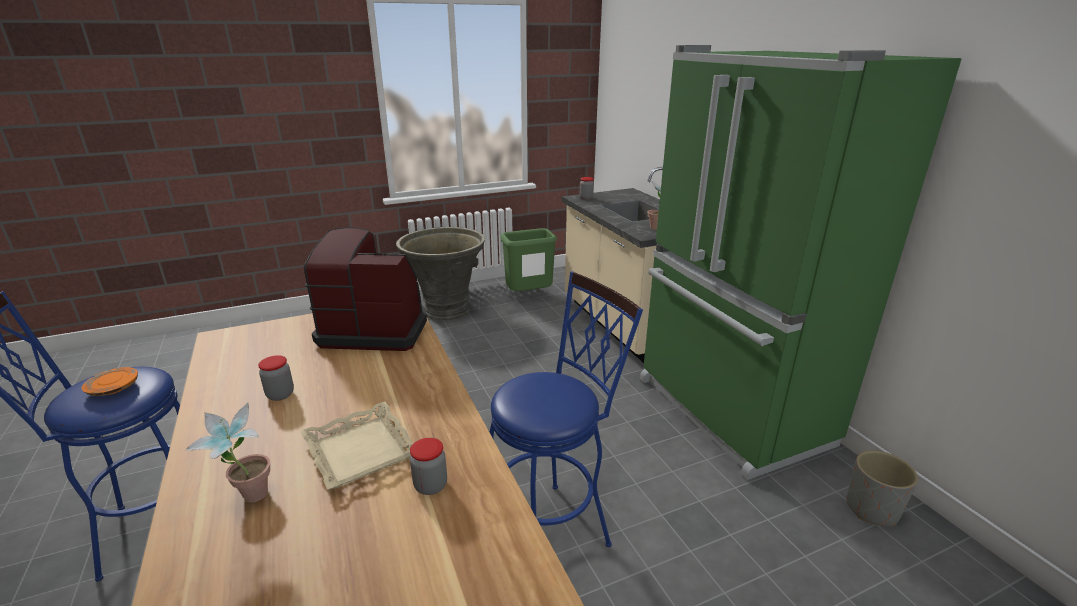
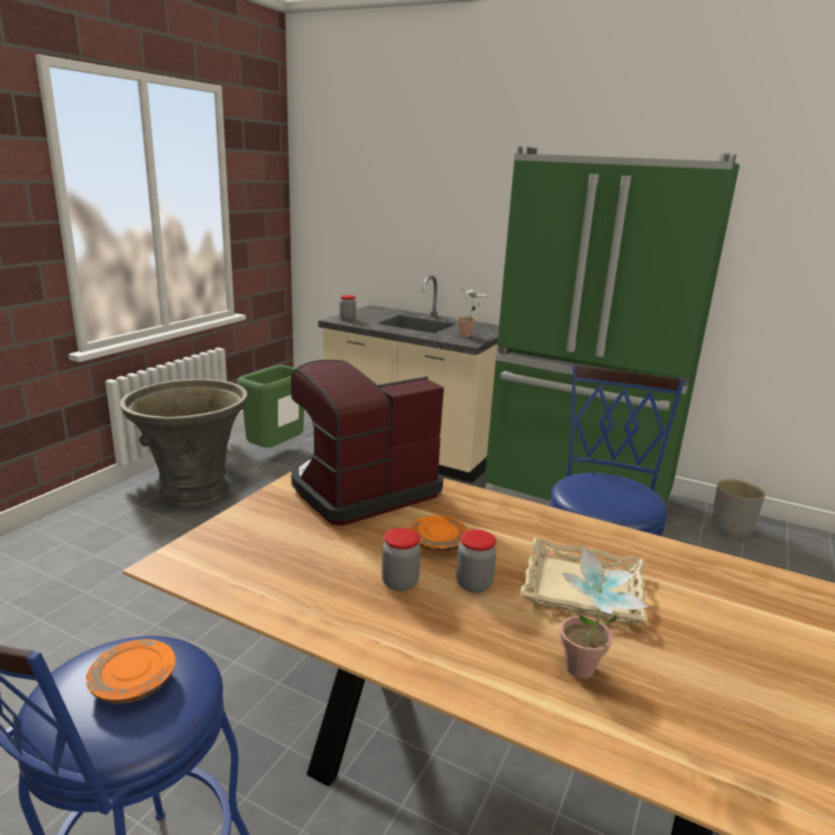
camera: 40 degrees left, 5 degrees down
jar [410,438,447,495] -> jar moved to [456,529,496,593]
none -> orange plate [410,516,468,552]

